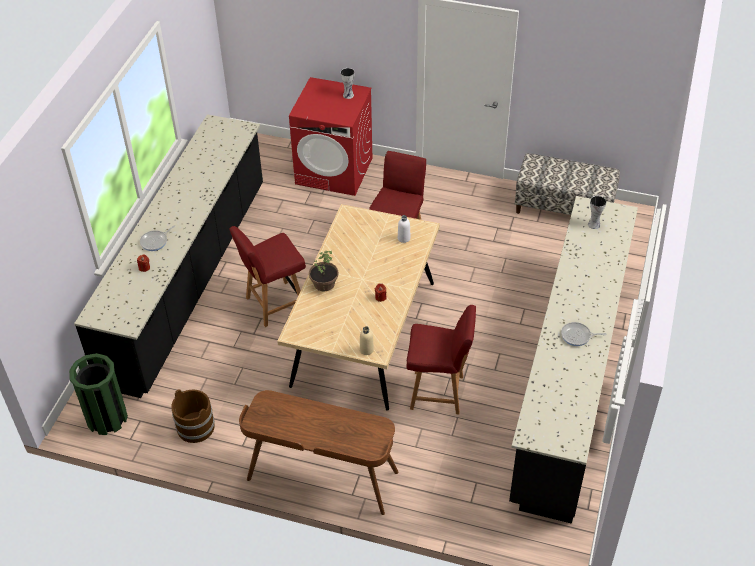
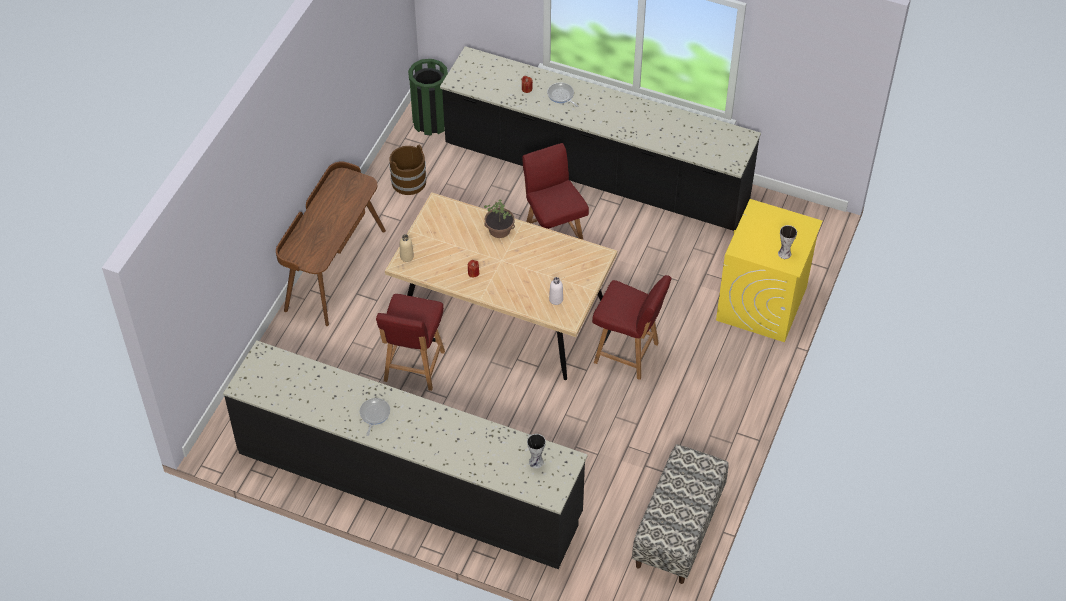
camera: 95 degrees right, 5 degrees up
red washing machine [289,77,372,196] -> yellow washing machine [716,199,822,342]

